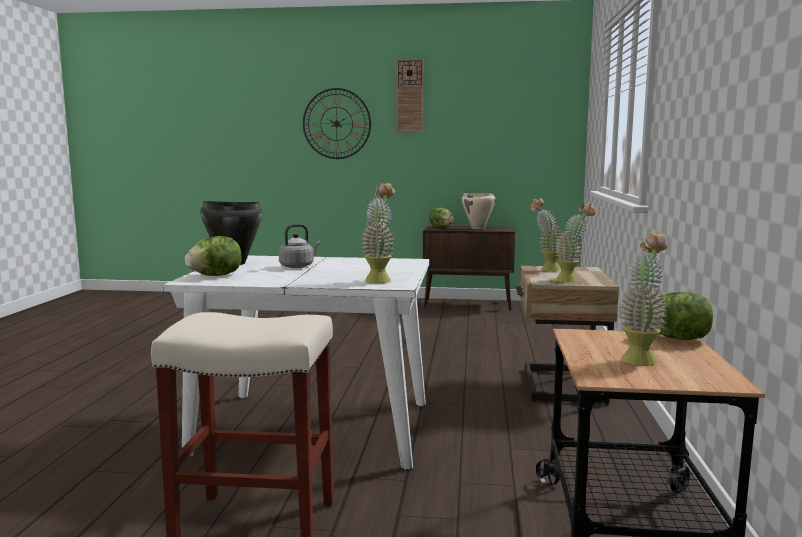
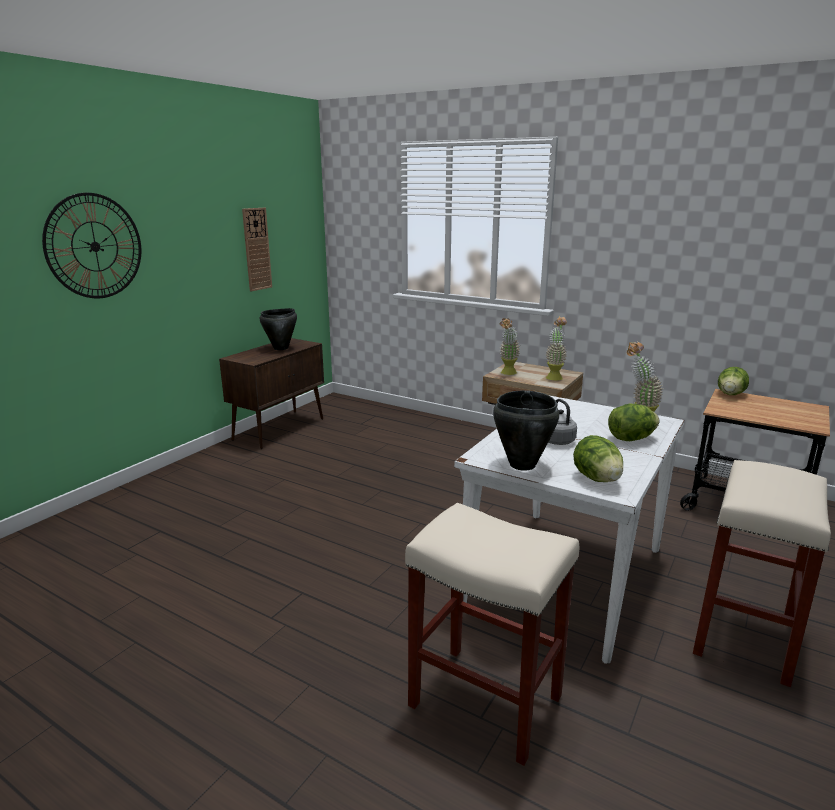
camera: 65 degrees left, 10 degrees up
wall clock [396,59,423,132] -> wall clock moved to [242,208,272,291]
lettuce [429,207,454,228] -> lettuce moved to [608,404,660,441]
beige cooking pot [462,193,495,229] -> black cooking pot [260,308,297,350]
potted plant [619,233,668,366] -> none
none -> beige stool [405,503,579,766]

